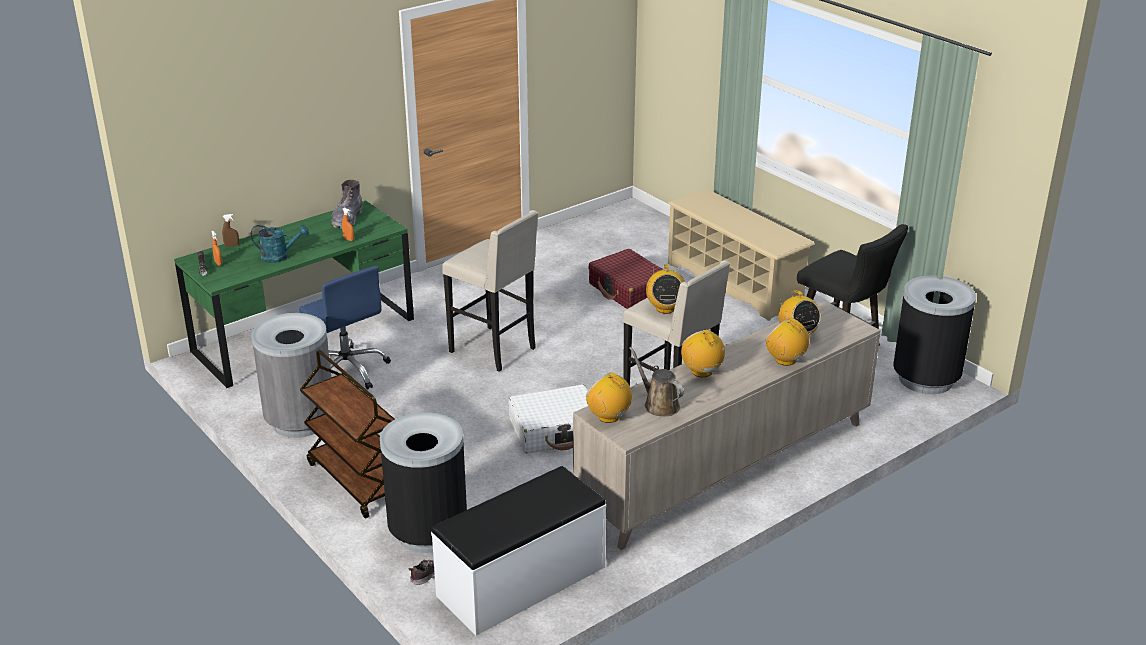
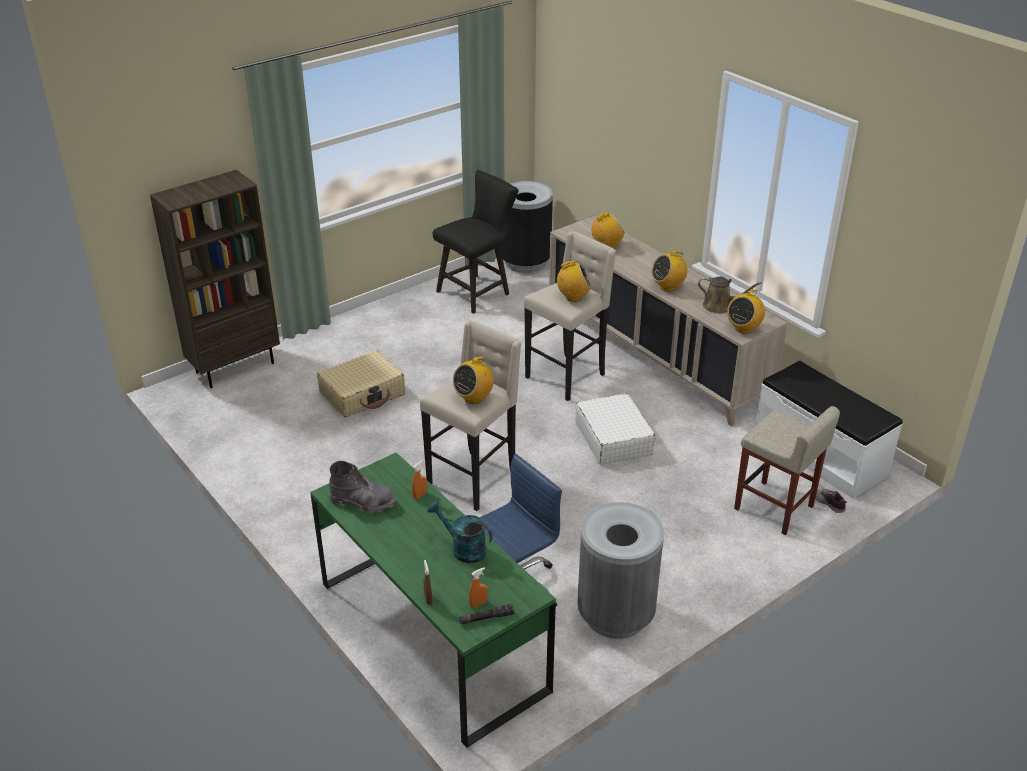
camera: 90 degrees left, 5 degrees up
turquoise watering can [250,225,309,263] -> turquoise watering can turned 60 degrees counterclockwise [427,501,493,563]
brown cart [300,350,395,518] -> none
black trash can [380,412,467,553] -> beige stool [734,406,840,535]
red suitcase [588,249,664,309] -> beige suitcase [317,351,405,417]
brown watering can [629,347,684,417] -> brown watering can turned 120 degrees counterclockwise [698,276,762,314]
beige shoe rack [668,189,815,321] -> none
radio [765,318,815,366] -> radio moved to [453,355,494,404]
none -> brown bookcase [150,170,280,388]

